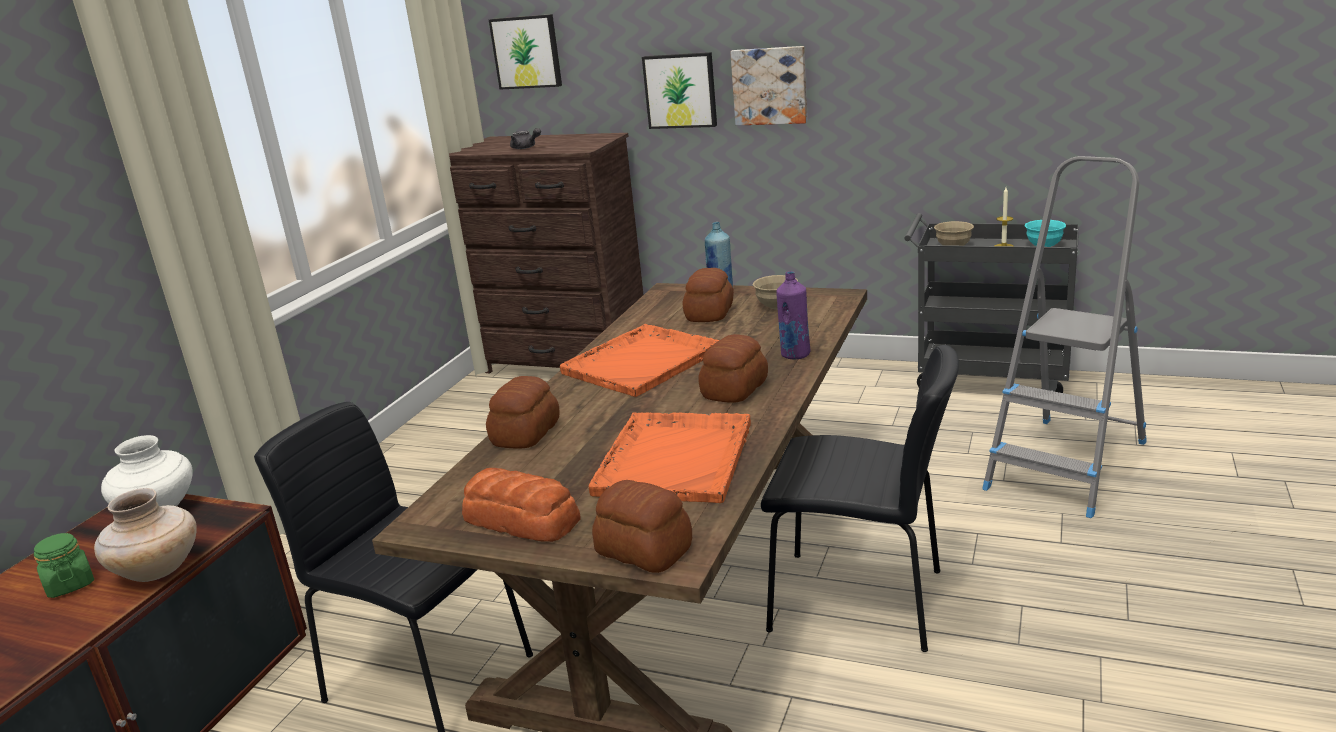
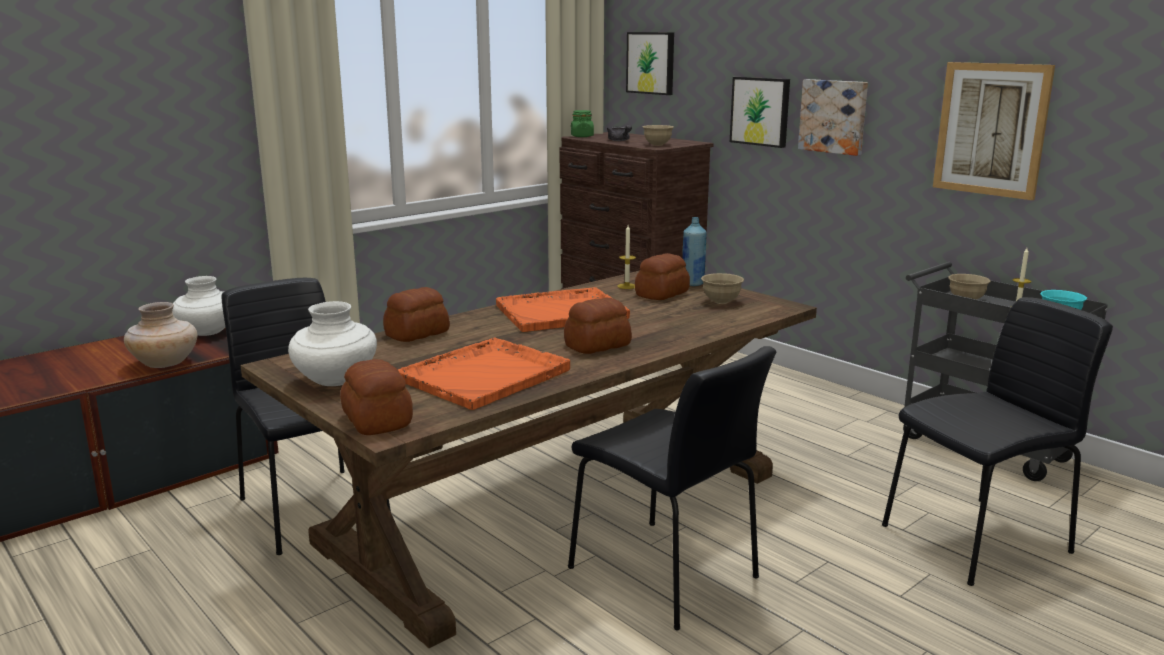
camera: 25 degrees right, 5 degrees down
green jar [34,533,94,598] -> green jar moved to [571,110,594,137]
bread [462,468,581,542] -> white vase [288,301,377,386]
purple bottle [776,271,811,359] -> none
grey step ladder [982,156,1147,518] -> black chair [882,297,1113,586]
none -> candle [617,225,636,289]
none -> beige bowl [642,125,674,146]
none -> picture [933,62,1055,200]

